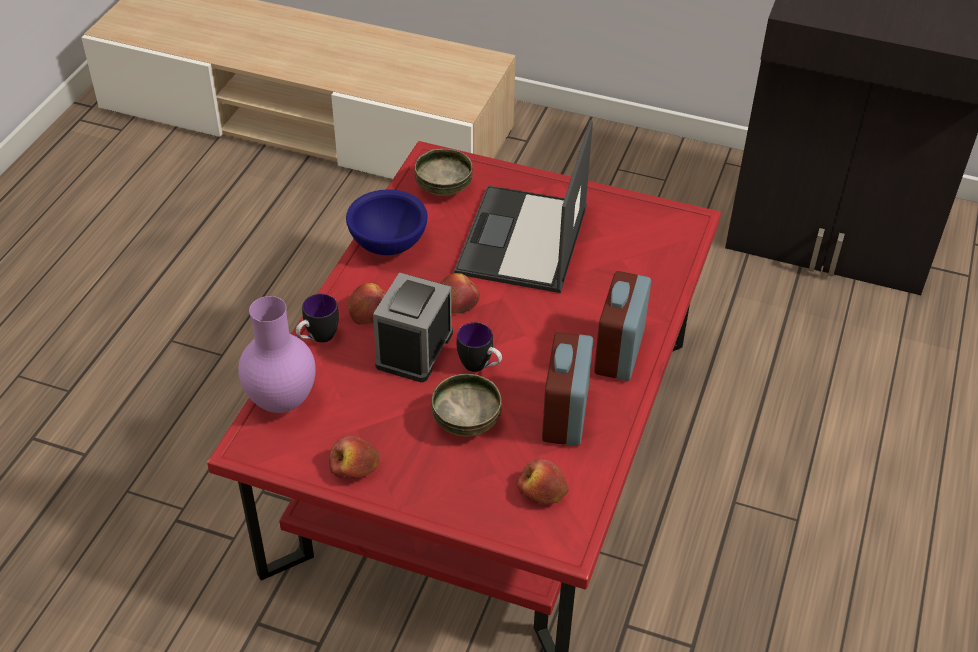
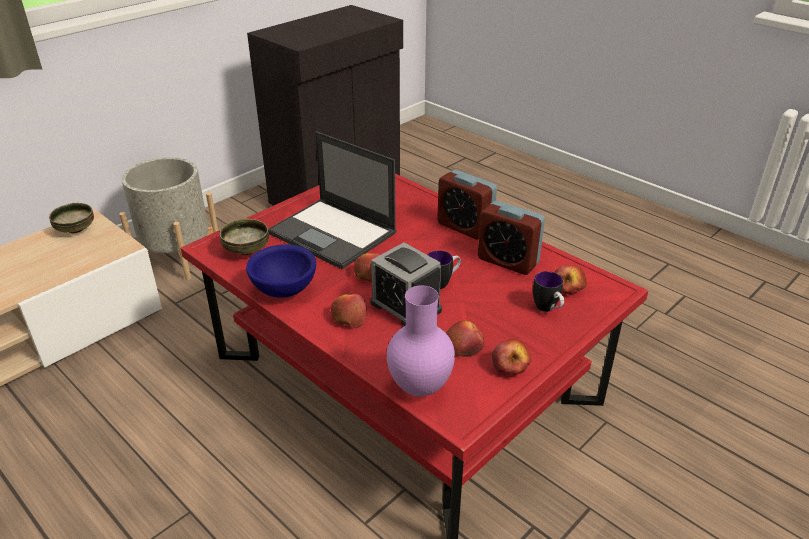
camera: 65 degrees left, 10 degrees down
mug [296,294,339,343] -> mug moved to [533,271,564,312]
bowl [432,374,502,437] -> bowl moved to [49,203,94,233]
none -> grey planter [119,157,218,280]
none -> apple [446,321,484,357]

